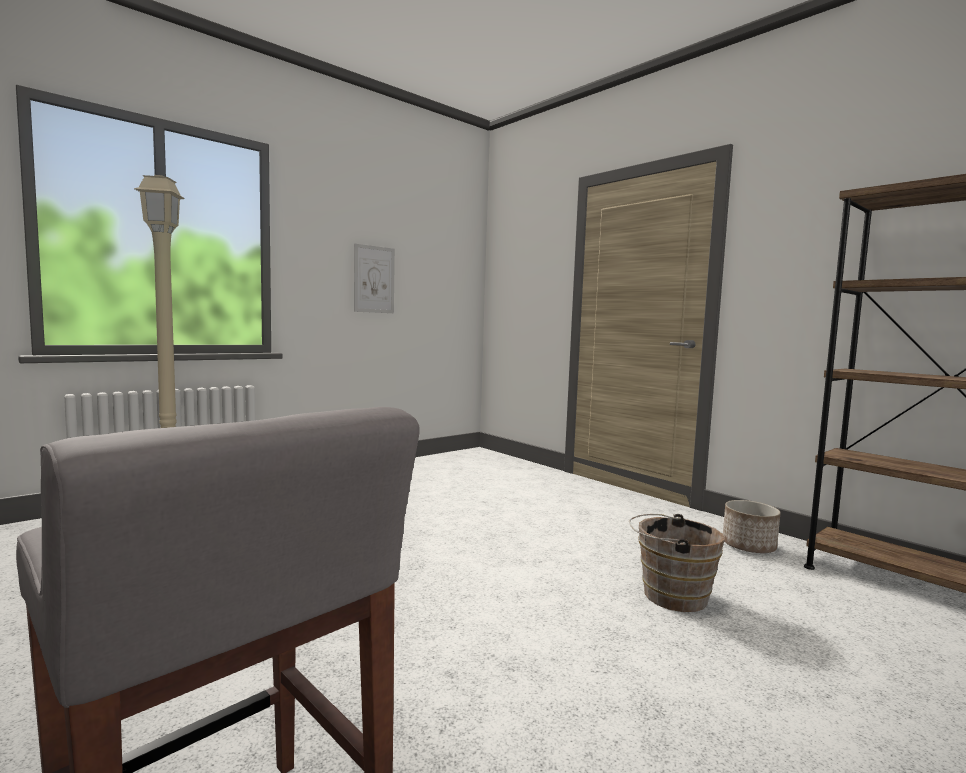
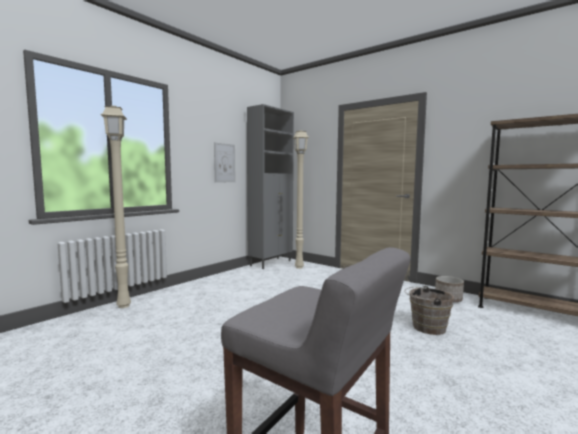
camera: 10 degrees left, 0 degrees up
none -> grey cabinet [247,104,294,269]
none -> beige floor lamp [292,130,309,269]

